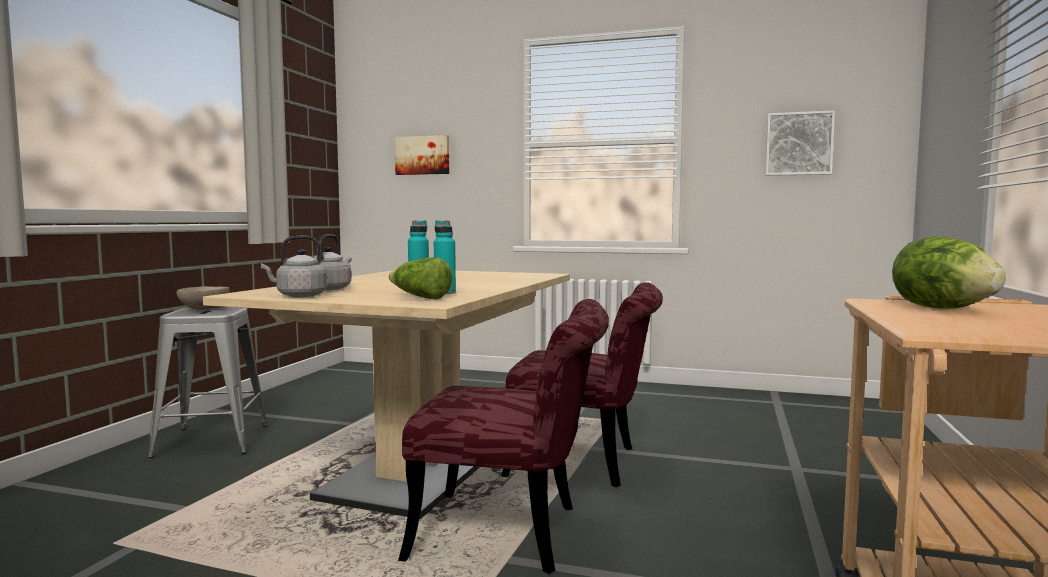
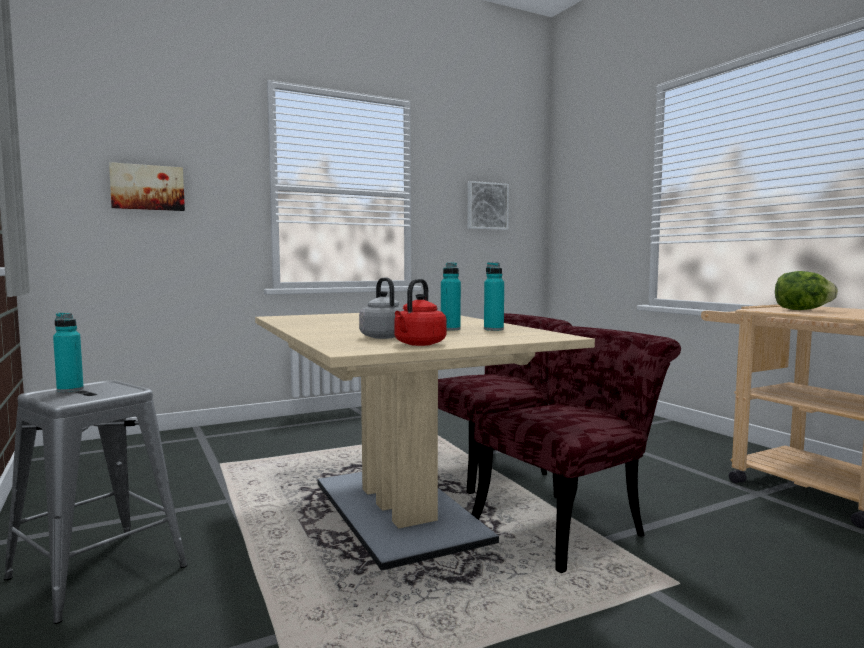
camera: 45 degrees left, 0 degrees up
beige bowl [177,286,230,310] -> turquoise bottle [53,313,84,392]
grey kettle [261,236,328,297] -> red kettle [394,279,447,346]
lettuce [389,257,452,299] -> none

